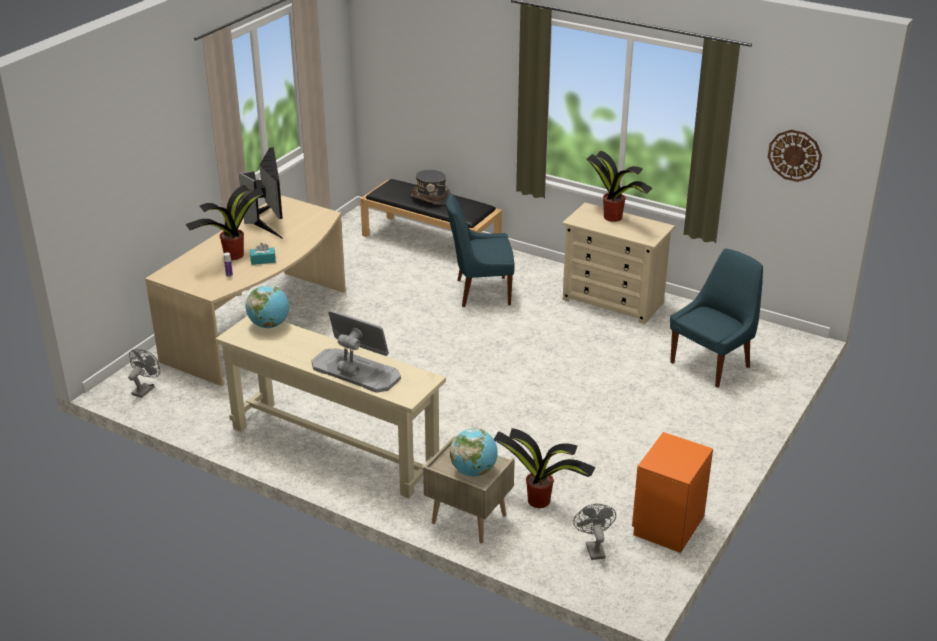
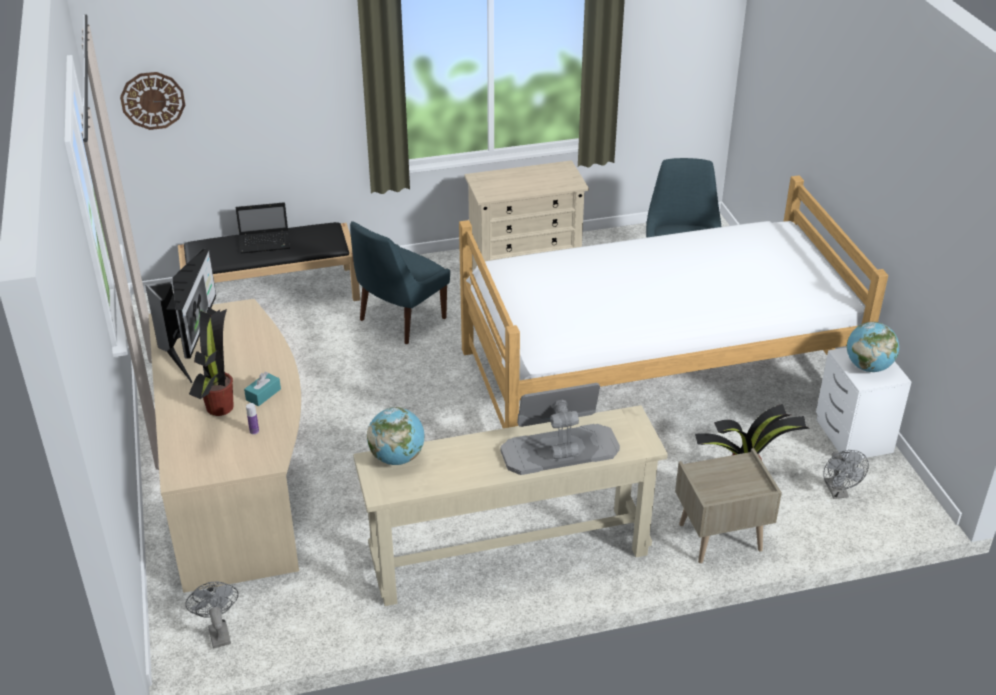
camera: 45 degrees left, 5 degrees up
monitor [239,147,283,239] -> monitor turned 60 degrees clockwise [145,248,216,383]
grey hat [411,170,451,205] -> laptop [236,202,290,253]
globe [450,428,498,476] -> globe moved to [847,322,899,372]
grey fan [573,504,616,560] -> grey fan turned 135 degrees counterclockwise [823,450,869,499]
potted plant [585,151,652,222] -> none
orange nightstand [632,432,713,553] -> white nightstand [816,347,911,459]
wall clock [768,130,822,182] -> wall clock moved to [120,72,185,130]
none -> bed [459,175,888,428]

